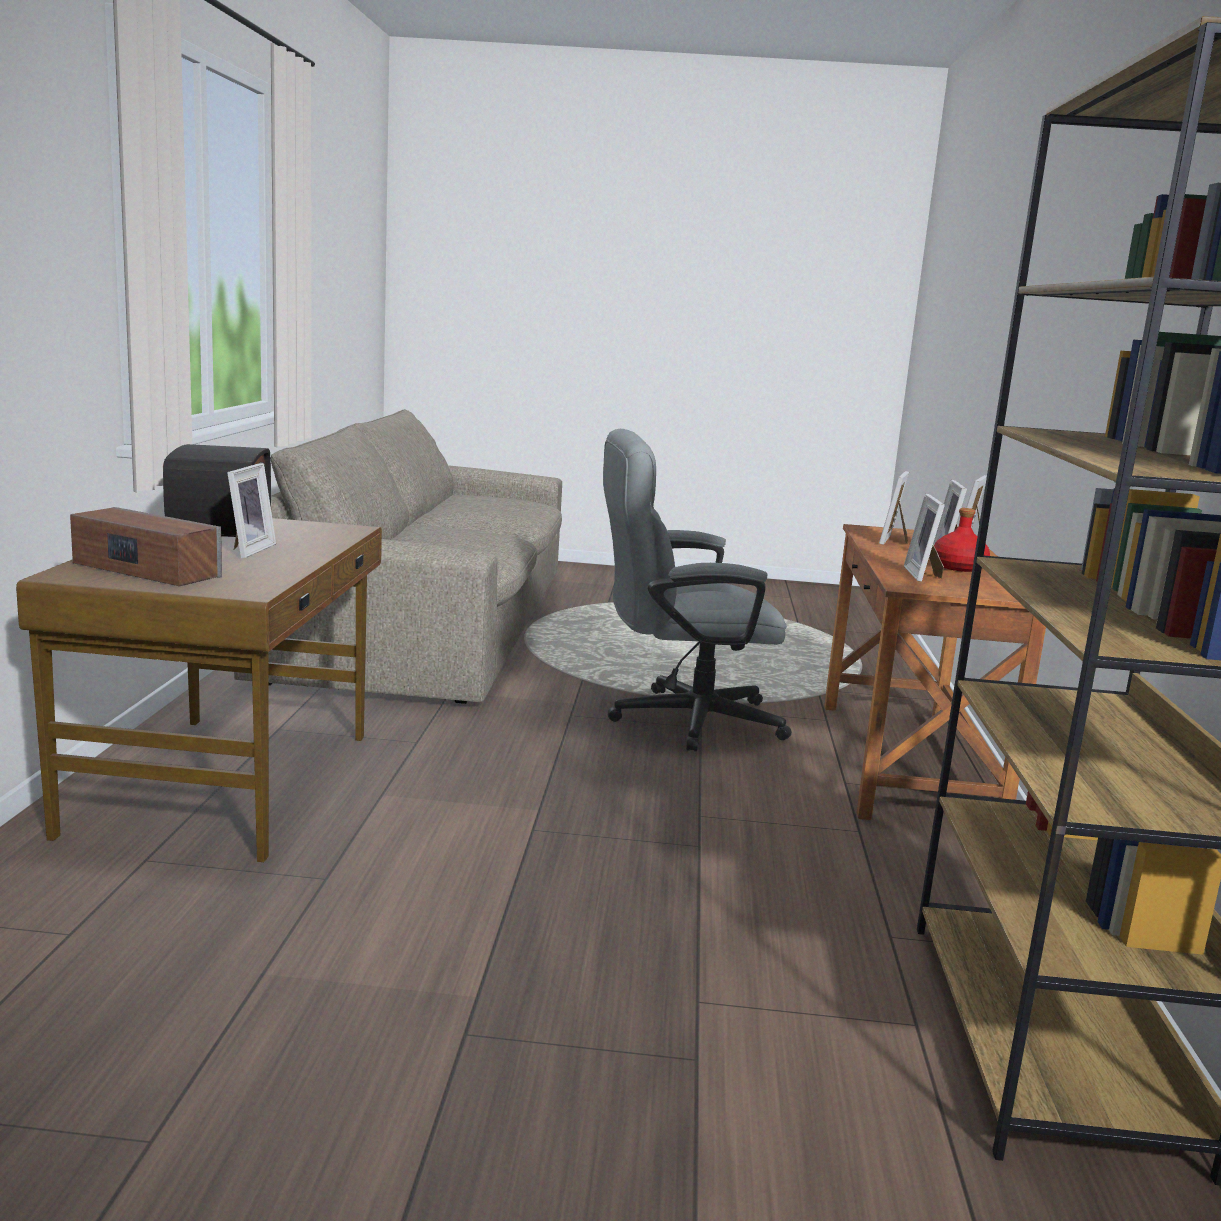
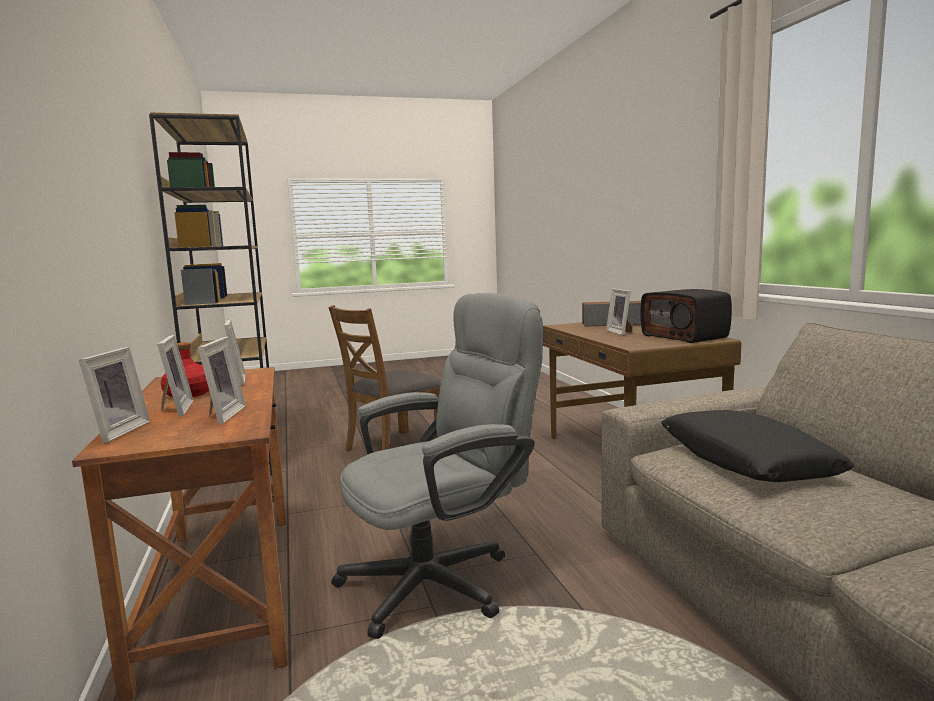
camera: 160 degrees right, 5 degrees down
none -> brown chair [329,305,441,452]
none -> black pillow [661,410,855,482]

